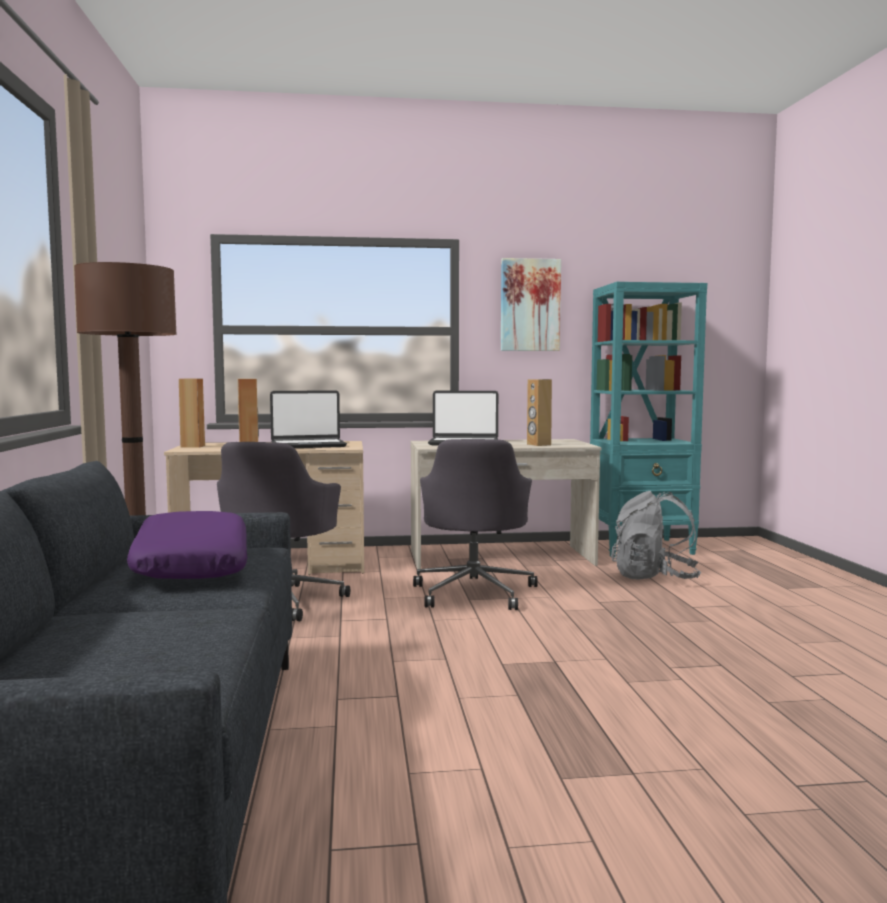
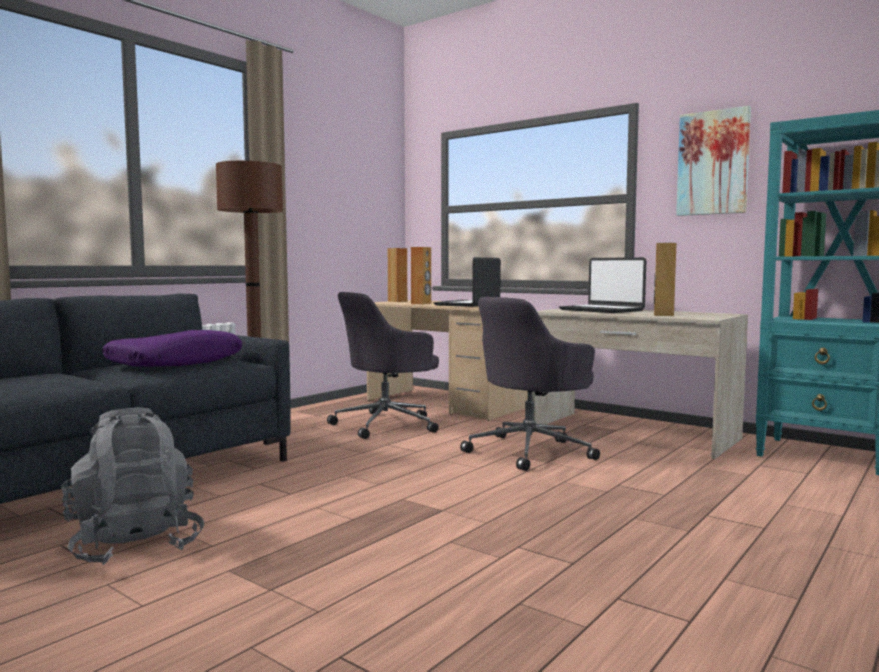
camera: 45 degrees right, 0 degrees up
laptop [270,390,347,448] -> laptop turned 90 degrees clockwise [433,257,501,307]
grey backpack [611,491,701,579] -> grey backpack moved to [61,407,204,565]

